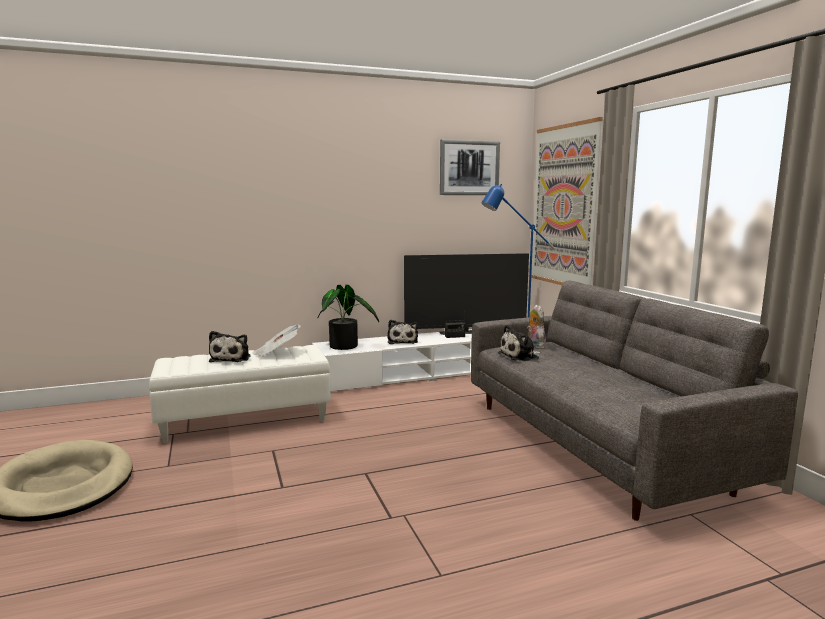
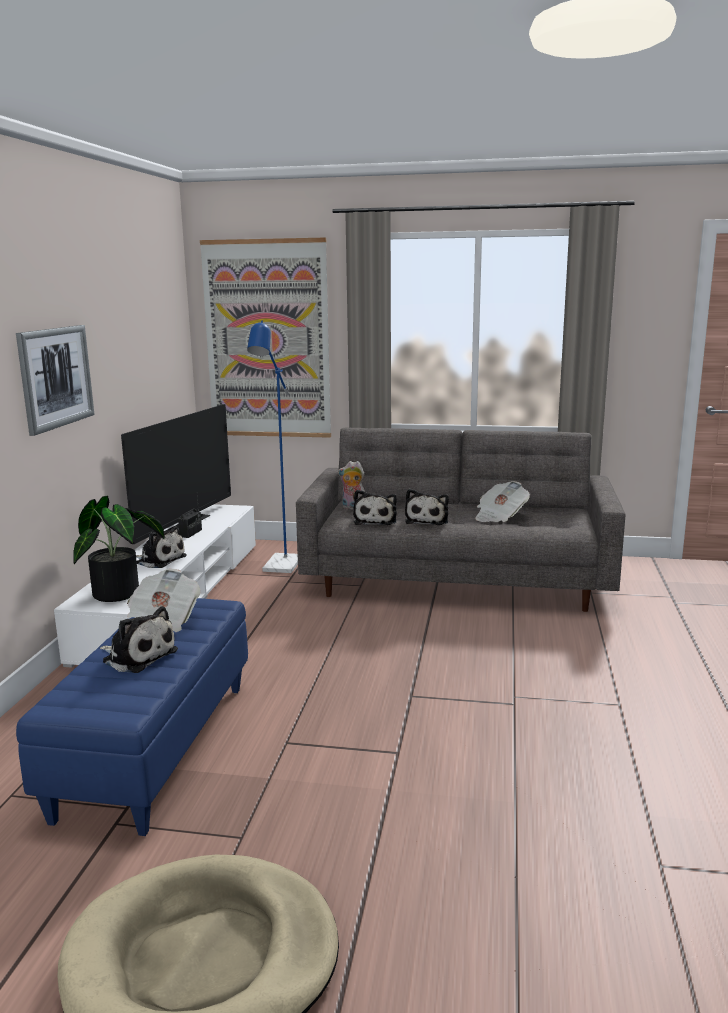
camera: 60 degrees left, 5 degrees up
white ottoman [149,345,331,443] -> blue ottoman [16,598,248,836]
picture [440,139,500,195] -> picture moved to [16,325,95,436]
none -> plush toy [405,489,449,525]
none -> newspaper [475,481,530,522]

